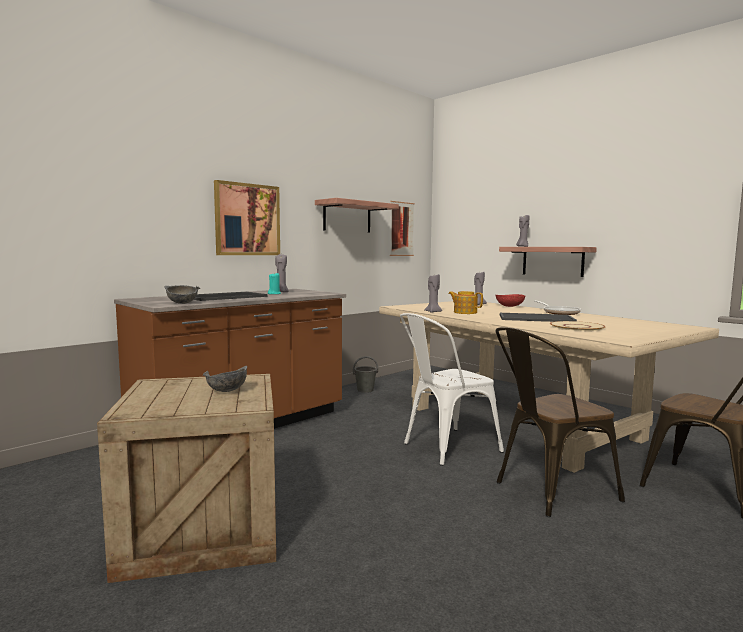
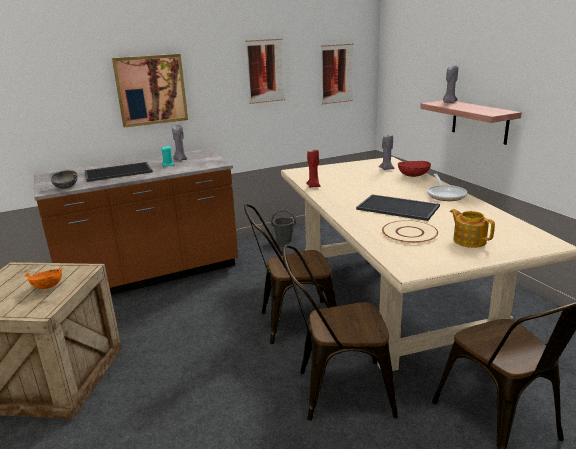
camera: 20 degrees right, 15 degrees up
grey bowl [203,366,247,392] -> orange bowl [25,267,63,289]
shelf [315,198,399,232] -> picture [245,39,285,104]
white chair [400,313,504,466] -> brown chair [244,204,336,344]
grey candle [424,274,442,313] -> red candle [306,150,320,188]
teapot [448,291,483,314] -> teapot moved to [450,209,495,248]

